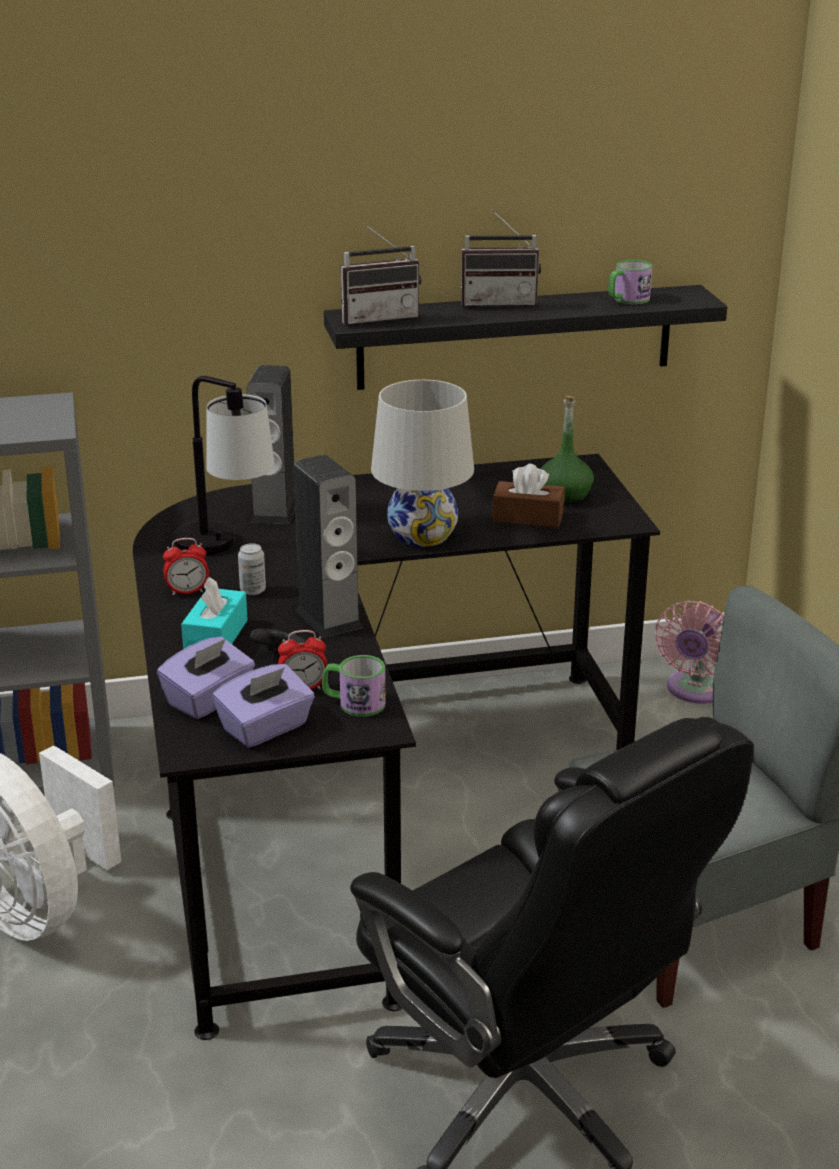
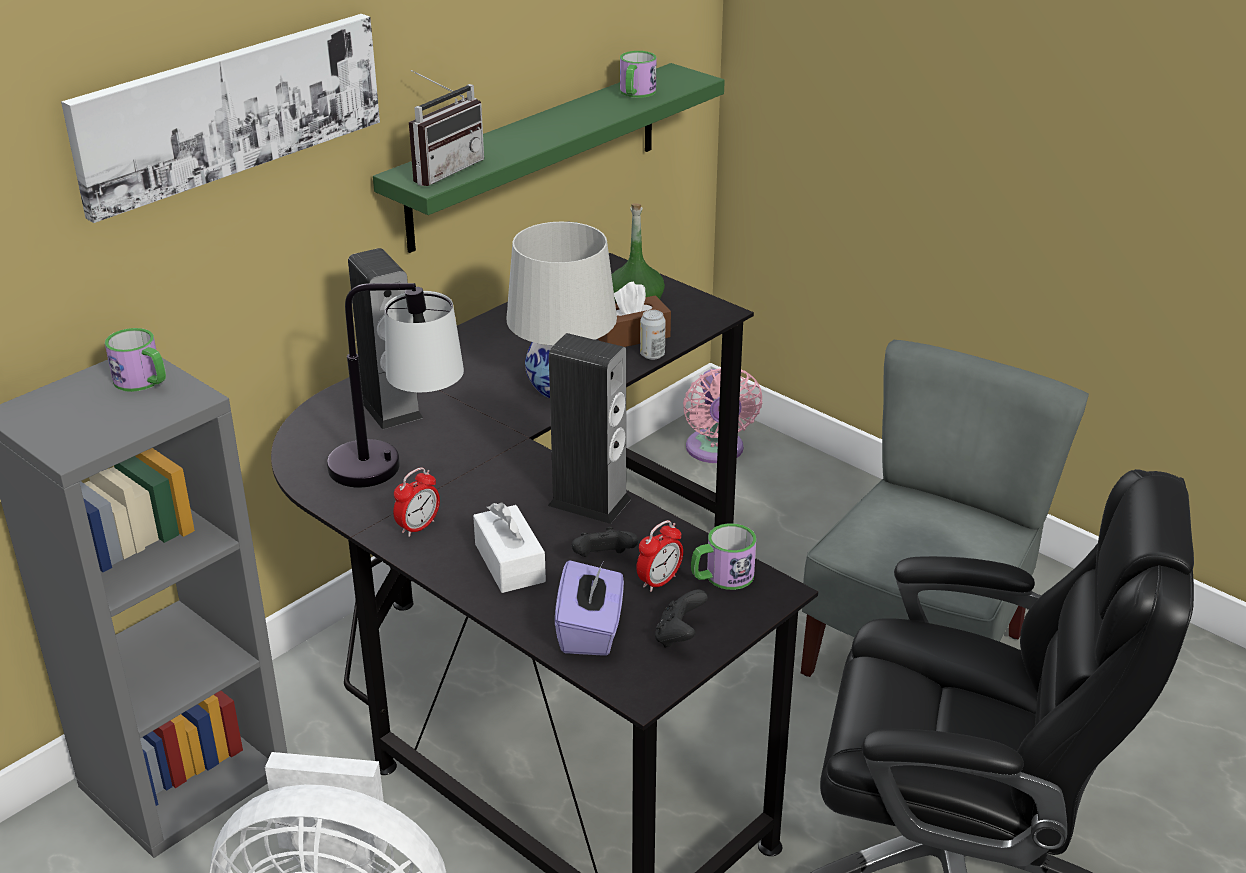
camera: 35 degrees left, 5 degrees up
turquoise tissue box [181,577,248,649] -> white tissue box [473,502,546,593]
purple tissue box [212,664,315,748] -> black game controller [655,590,708,648]
can [238,543,266,595] -> can moved to [640,310,666,360]
black shelf [324,285,727,390] -> green shelf [373,63,725,253]
radio [461,209,541,307] -> none
none -> picture [61,14,380,223]
none -> mug [105,328,166,392]

